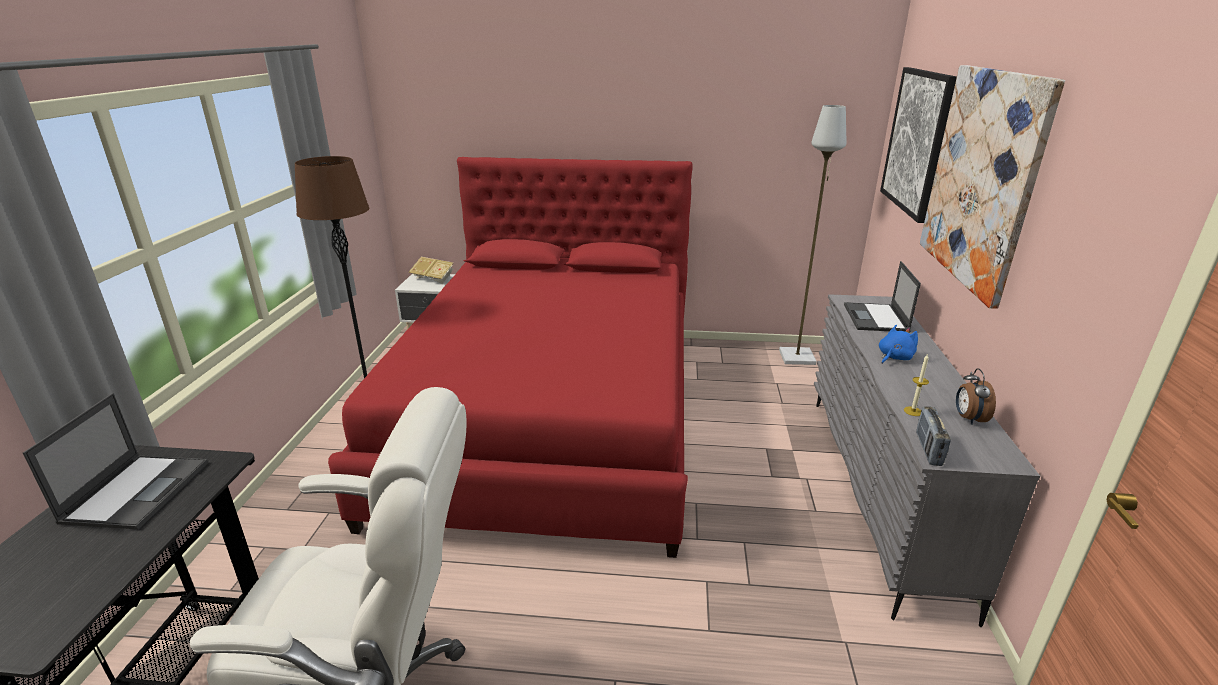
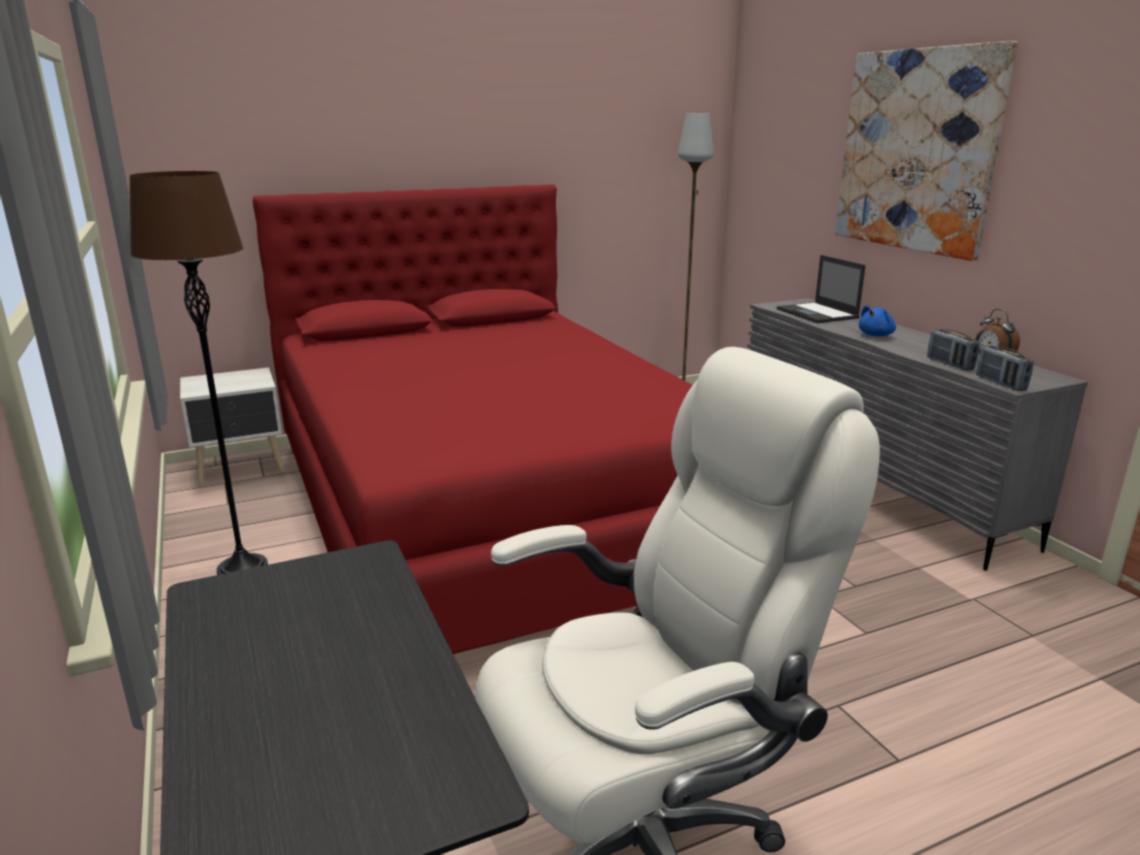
camera: 30 degrees left, 5 degrees down
laptop [23,393,208,529] -> none
book [409,257,453,284] -> none
blue plush toy [879,325,918,364] -> blue plush toy turned 150 degrees counterclockwise [858,305,896,336]
picture [880,67,957,223] -> none
candle [904,354,929,416] -> radio [927,329,980,371]

